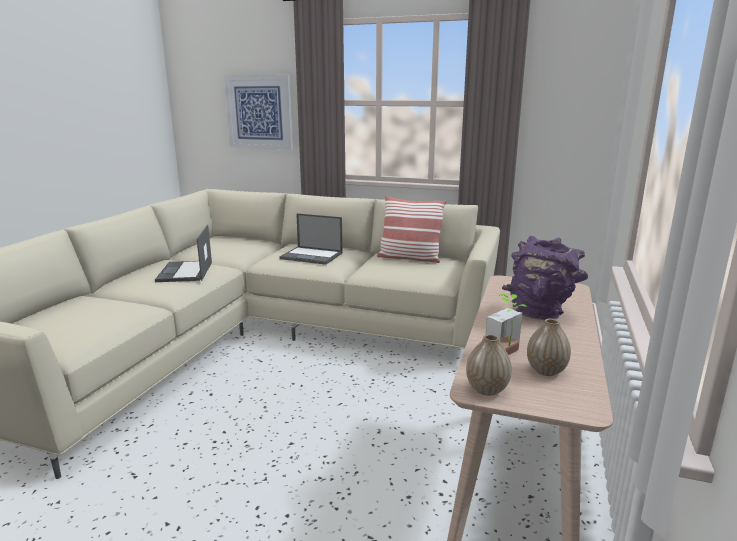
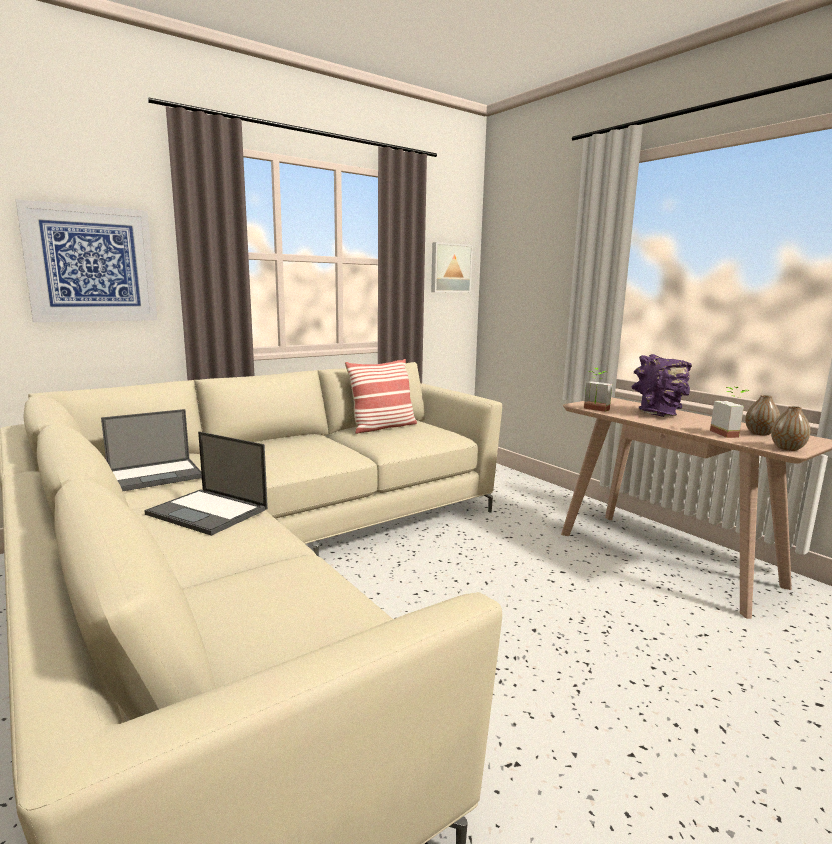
camera: 55 degrees left, 5 degrees down
laptop [279,213,343,265] -> laptop moved to [101,409,202,491]
none -> picture [431,242,473,293]
none -> potted plant [584,368,612,412]

